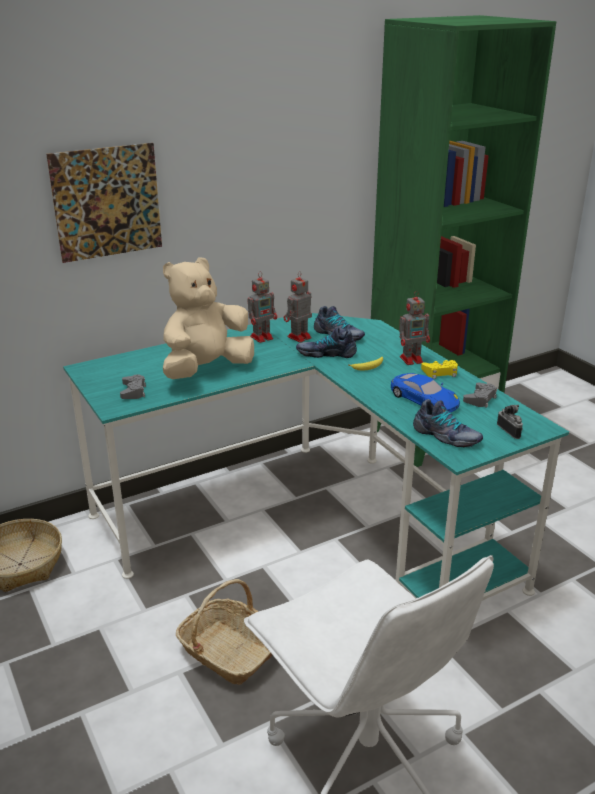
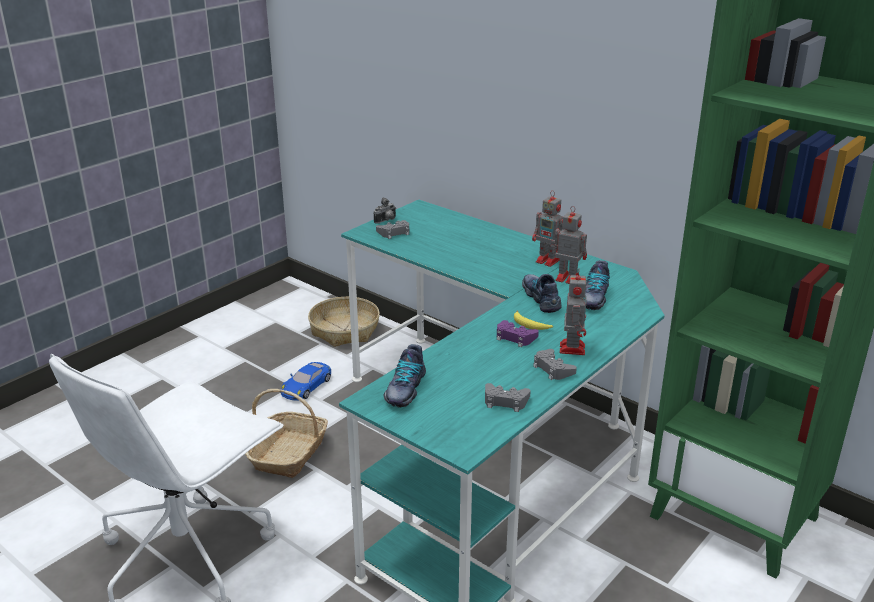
camera: 70 degrees right, 0 degrees up
picture [46,143,162,263] -> none
beige plush toy [163,257,254,379] -> none
blue toy car [391,373,460,412] -> blue toy car moved to [281,362,331,400]
toy robot [399,291,430,365] -> toy robot turned 135 degrees counterclockwise [560,270,586,355]
yellow game controller [421,360,458,379] -> grey game controller [533,349,577,380]
camera [497,405,523,439] -> camera moved to [373,198,396,224]
none -> purple game controller [497,320,539,347]

